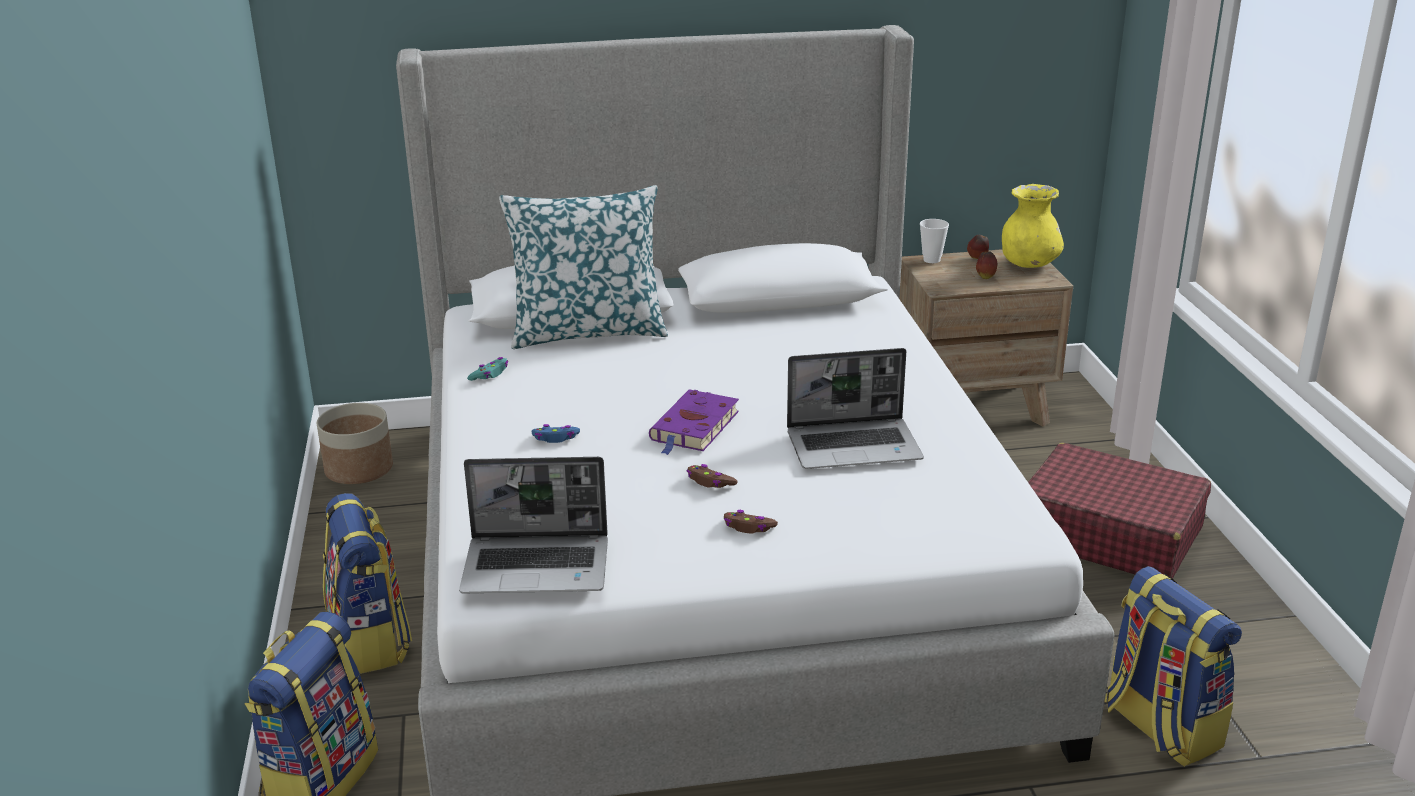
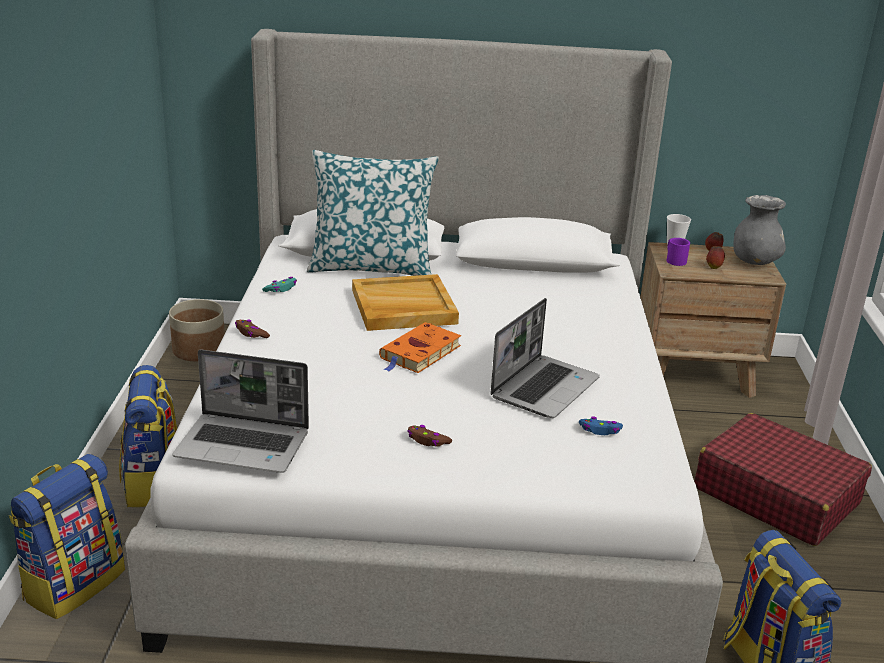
camera: 10 degrees right, 0 degrees up
blue game controller [532,424,580,443] -> blue game controller moved to [579,416,623,435]
purple book [649,389,739,455] -> orange book [379,322,461,373]
brown game controller [687,464,738,488] -> brown game controller moved to [235,319,270,338]
laptop [787,348,924,469] -> laptop turned 60 degrees counterclockwise [490,298,600,418]
yellow vase [1002,184,1064,268] -> grey vase [733,195,786,265]
none -> beige tray [352,274,459,331]
none -> purple mug [666,238,690,266]

